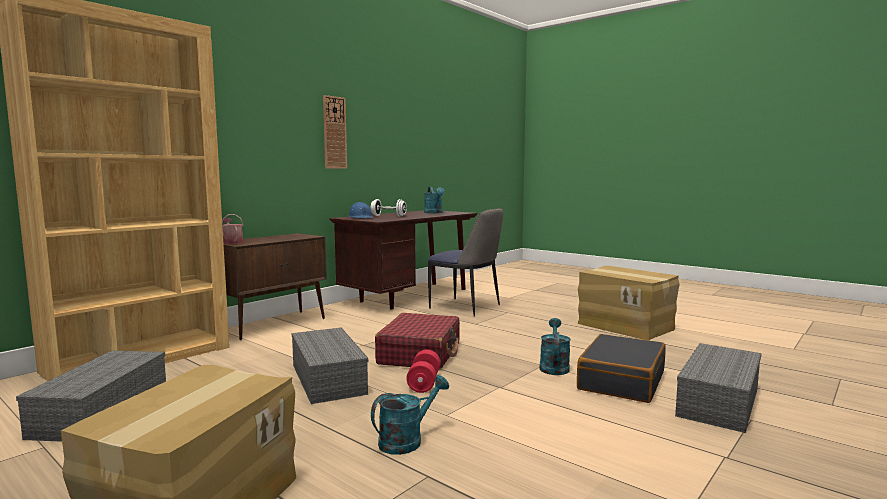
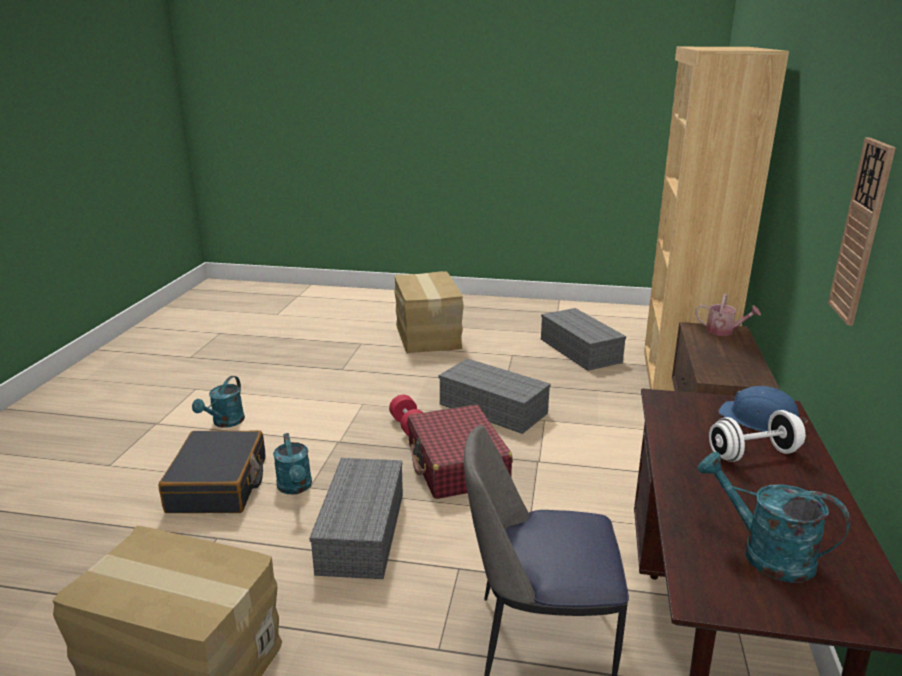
camera: 150 degrees right, 15 degrees up
turquoise watering can [371,375,449,455] -> turquoise watering can moved to [192,376,245,428]
grey storage box [675,343,762,433] -> grey storage box moved to [309,458,403,579]

